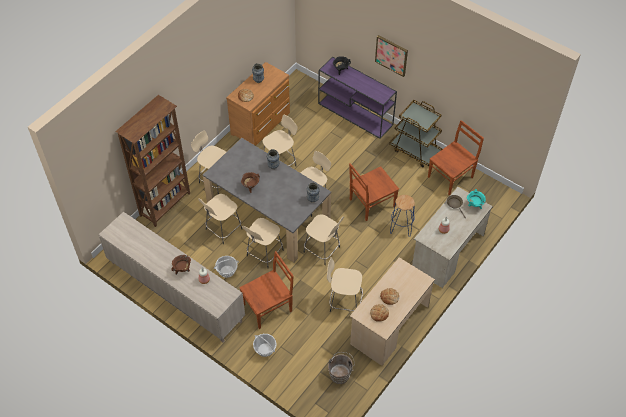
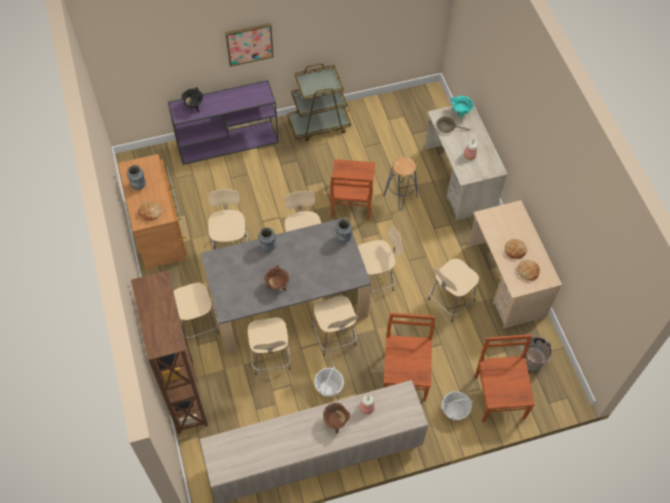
camera: 55 degrees left, 5 degrees up
brown chair [428,120,484,195] -> brown chair moved to [475,334,535,423]

